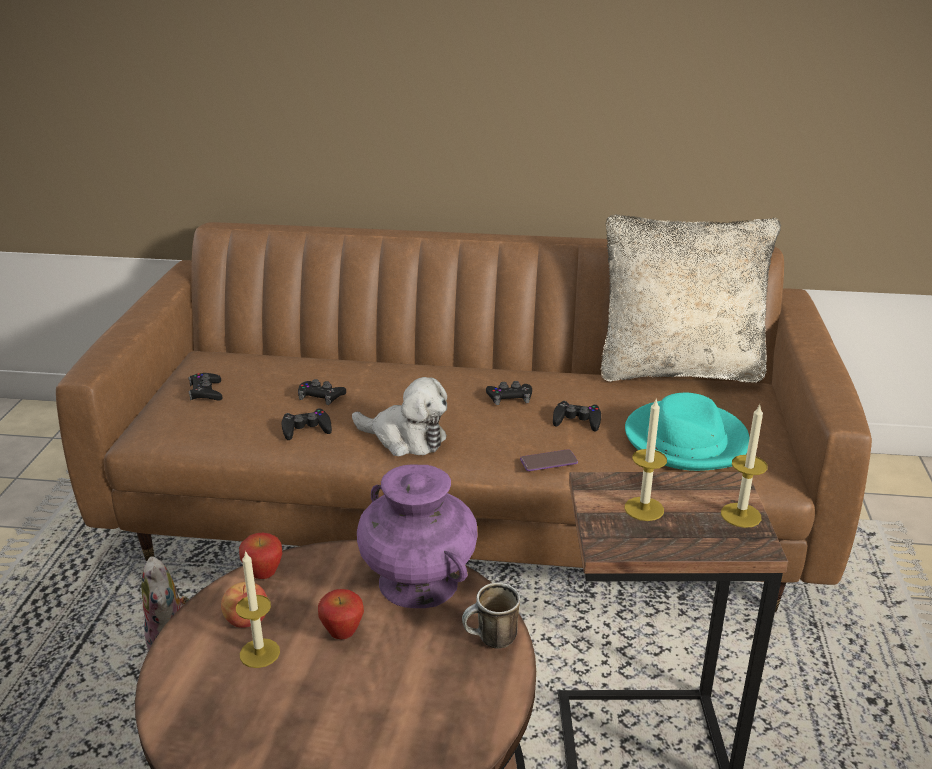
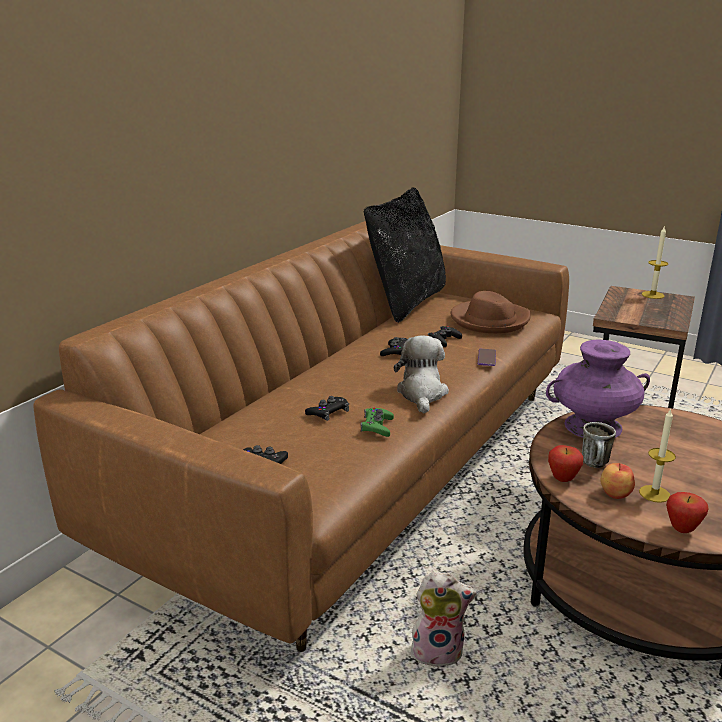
camera: 65 degrees left, 5 degrees down
black game controller [281,408,332,440] -> green game controller [361,408,394,437]
apple [318,589,364,640] -> apple moved to [666,492,709,533]
plush toy [352,377,447,456] -> plush toy turned 45 degrees counterclockwise [394,335,449,413]
mug [462,583,520,649] -> mug moved to [582,422,616,468]
beige pillow [601,214,781,383] -> black pillow [364,188,446,322]
candle [624,398,667,521] -> none
turquoise hat [625,392,750,471] -> brown hat [451,291,531,334]

